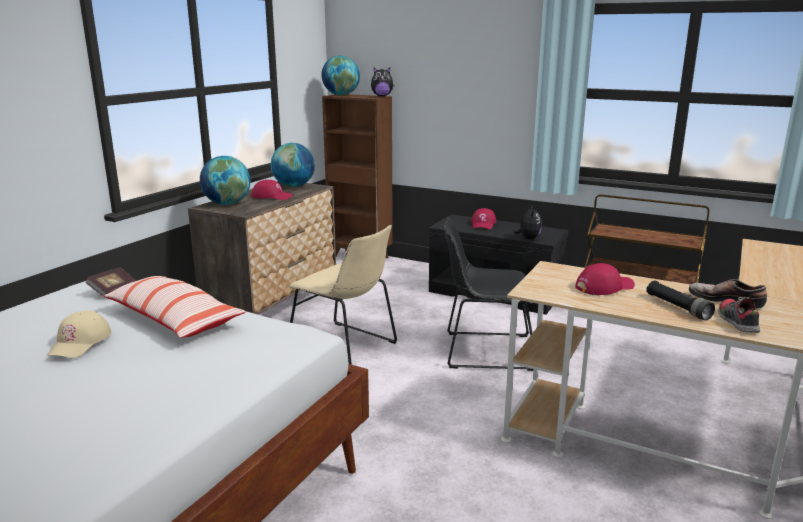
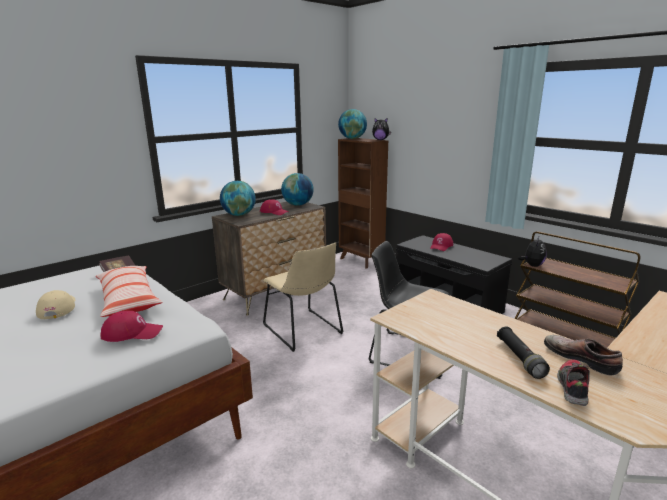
camera: 20 degrees right, 0 degrees up
beige cap [46,311,111,358] -> beige cap turned 135 degrees clockwise [36,290,75,319]
plush toy [513,207,542,239] -> plush toy moved to [517,237,547,267]
red cap [575,263,635,295] -> red cap moved to [100,311,163,342]

